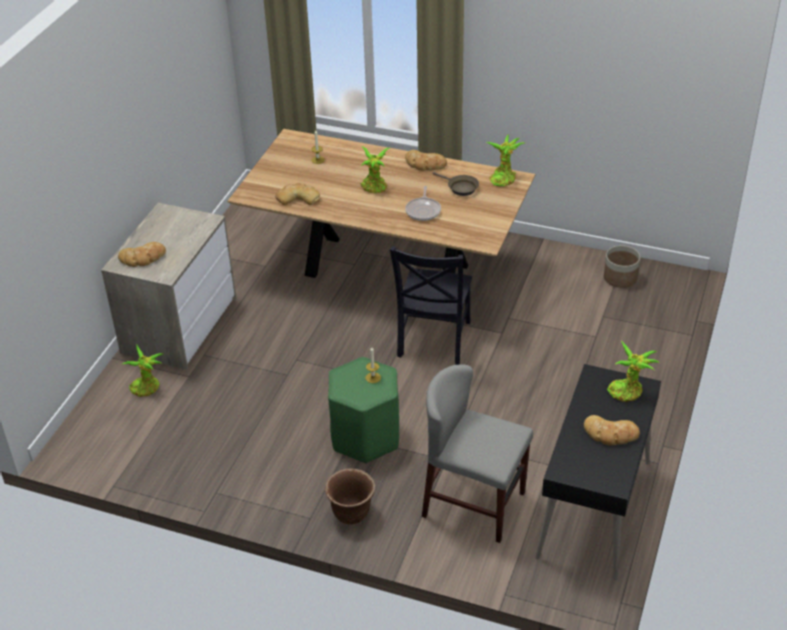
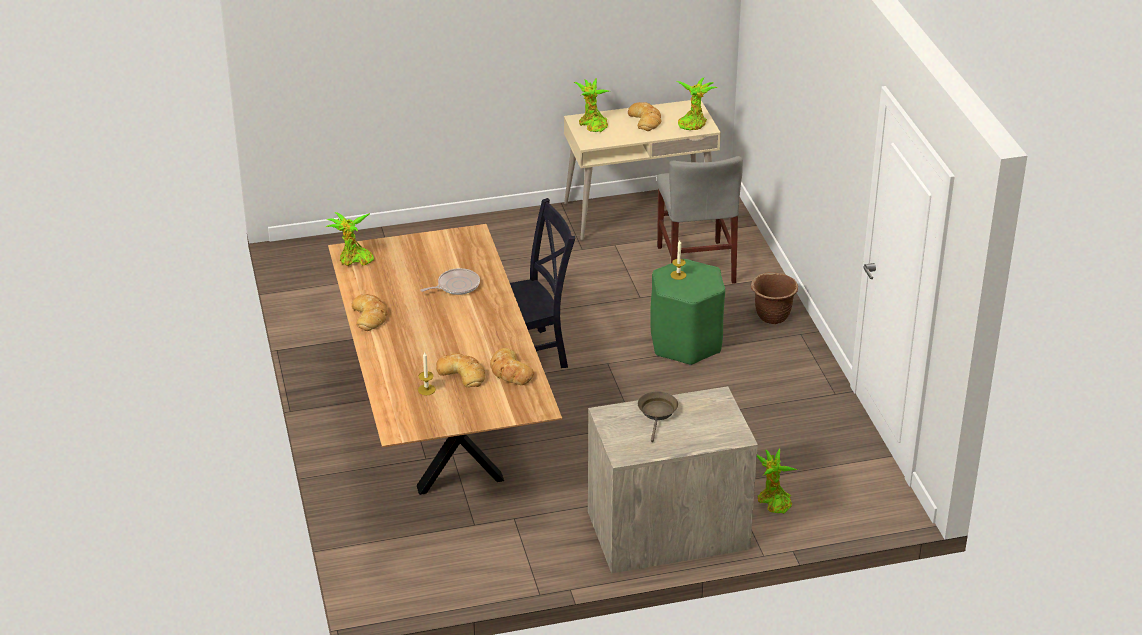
camera: 125 degrees left, 5 degrees down
bread [118,242,166,267] -> bread moved to [436,353,485,387]
potted plant [360,146,389,193] -> potted plant moved to [677,78,717,130]
brown frying pan [433,172,479,196] -> brown frying pan moved to [638,391,678,442]
black desk [536,364,661,580] -> beige desk [564,100,721,241]
planter [604,245,640,288] -> none

